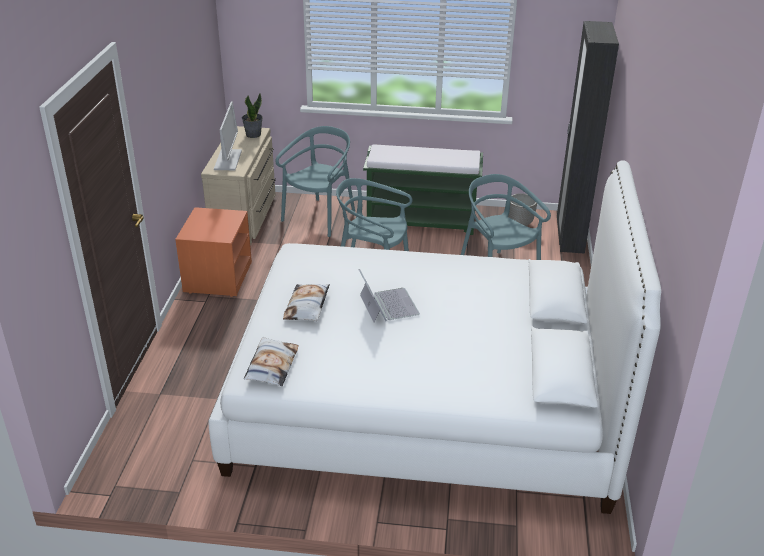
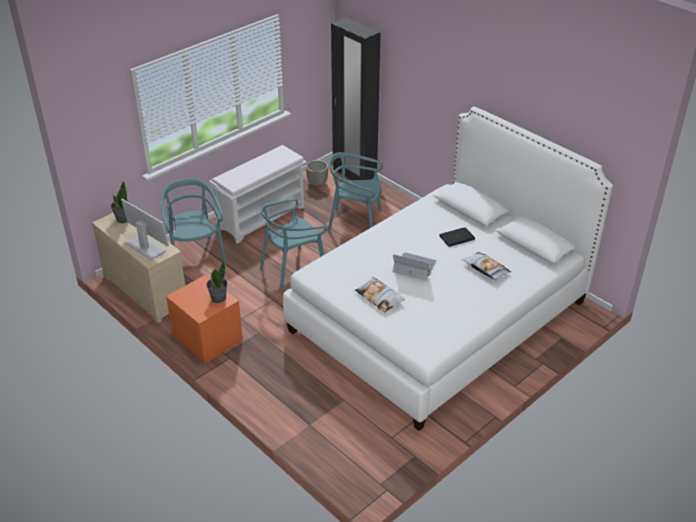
camera: 50 degrees left, 5 degrees up
pillow [244,337,299,386] -> pillow moved to [462,252,511,280]
green bench [363,144,483,235] -> white bench [209,145,307,244]
none -> potted plant [206,261,227,303]
none -> laptop [439,227,475,247]

